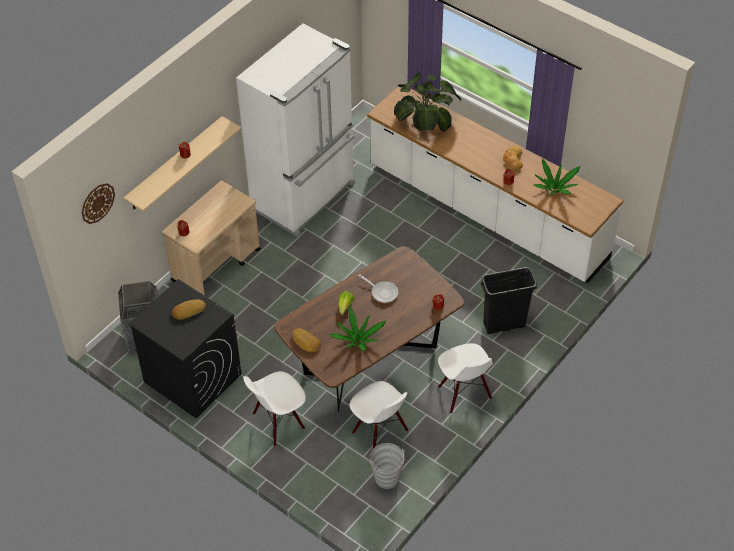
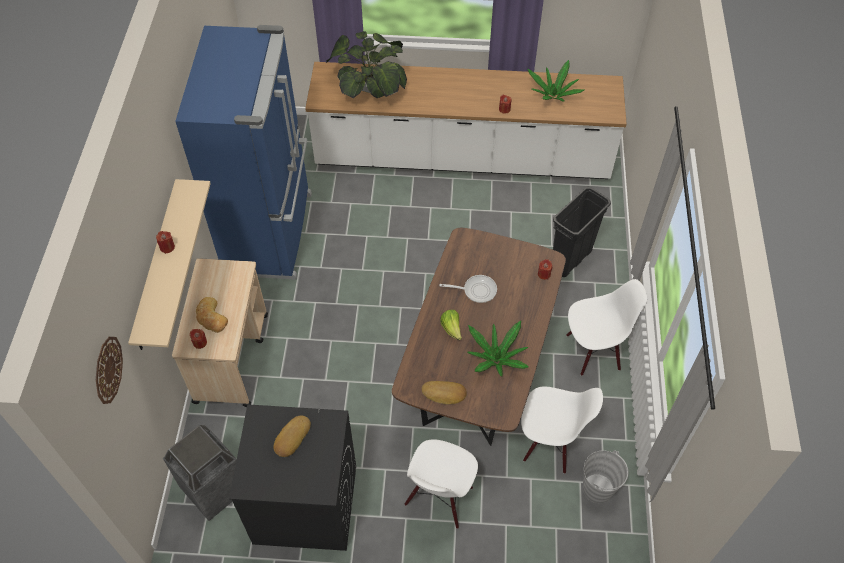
camera: 35 degrees left, 5 degrees up
white fridge [236,24,355,237] -> blue fridge [175,25,312,280]
white chair [438,343,493,414] -> white chair turned 45 degrees counterclockwise [566,279,647,376]
bread [503,146,523,171] -> bread moved to [196,297,228,333]

